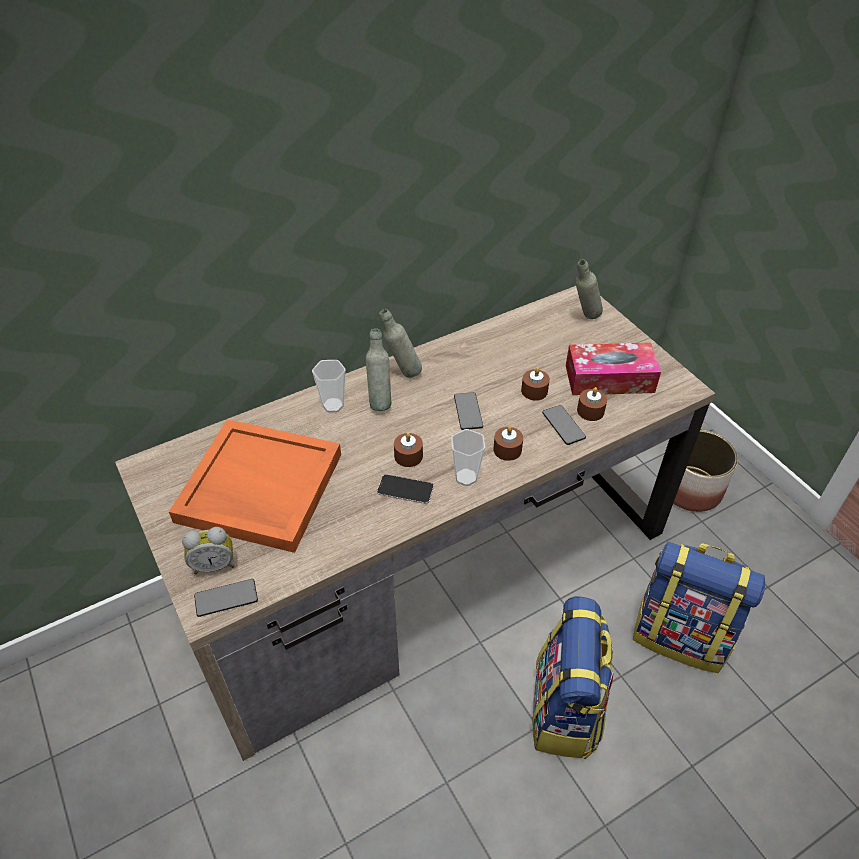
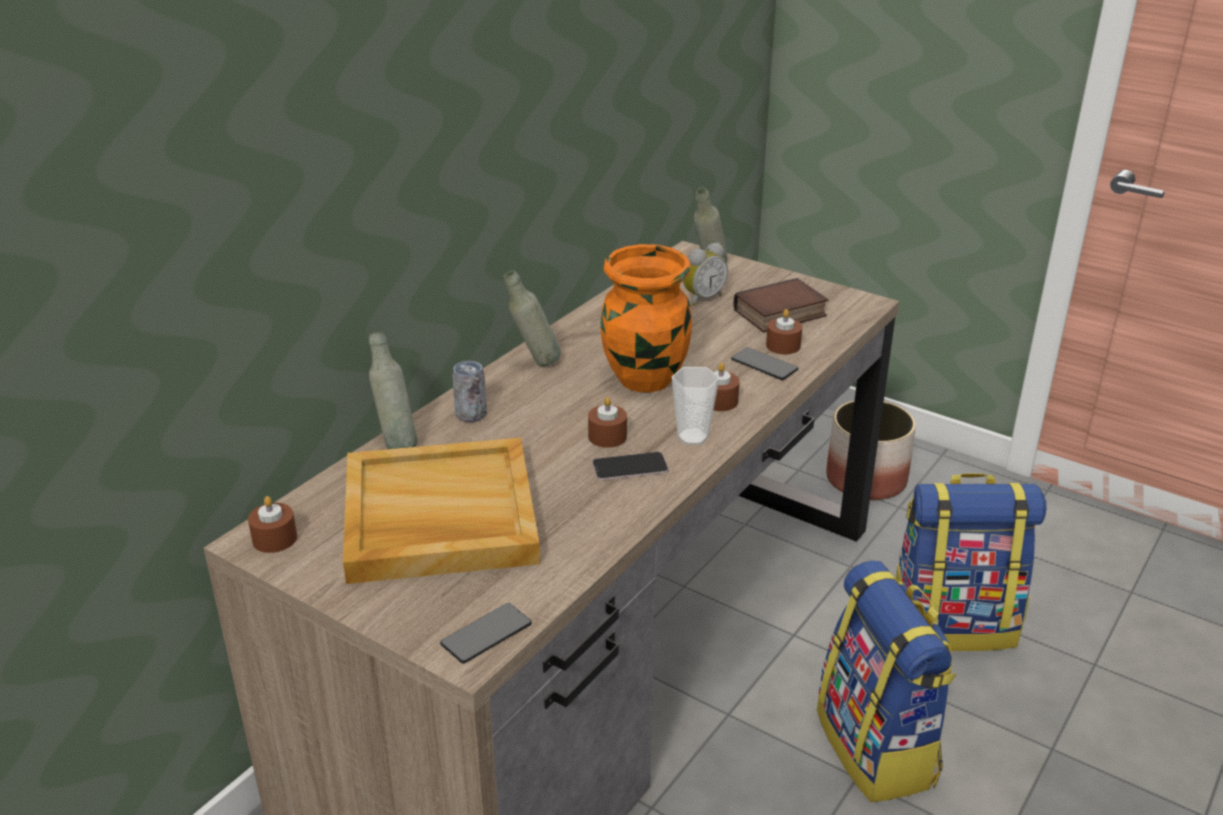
camera: 25 degrees left, 15 degrees down
orange tray [169,419,341,553] -> beige tray [343,438,540,584]
alarm clock [182,527,235,575] -> alarm clock moved to [683,243,728,306]
cup [312,360,346,412] -> can [452,361,487,422]
grey bottle [366,328,391,411] -> grey bottle moved to [369,332,417,449]
phone [454,392,483,430] -> orange vase [600,244,692,392]
brown candle [521,367,550,401] -> brown candle moved to [248,496,297,553]
tissue box [566,343,661,395] -> book [734,278,828,333]

